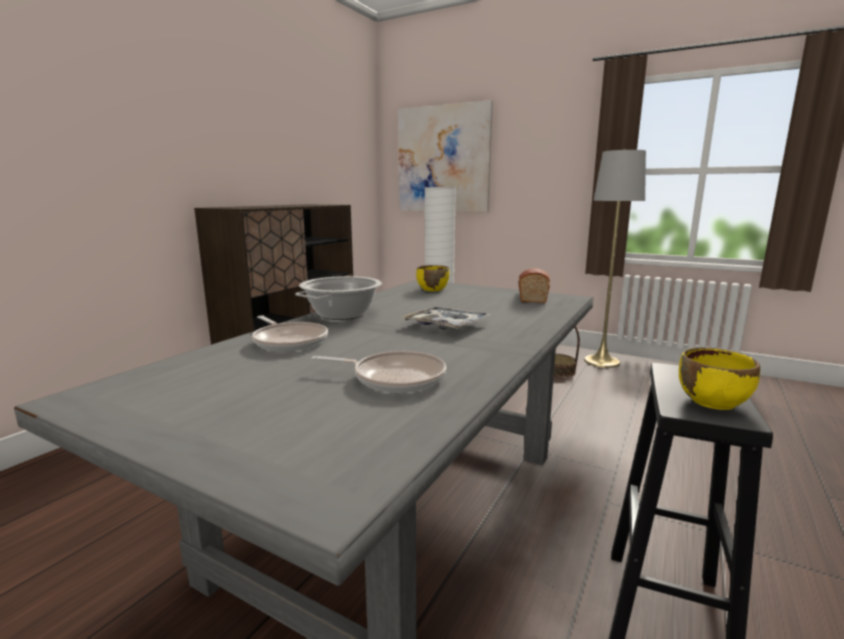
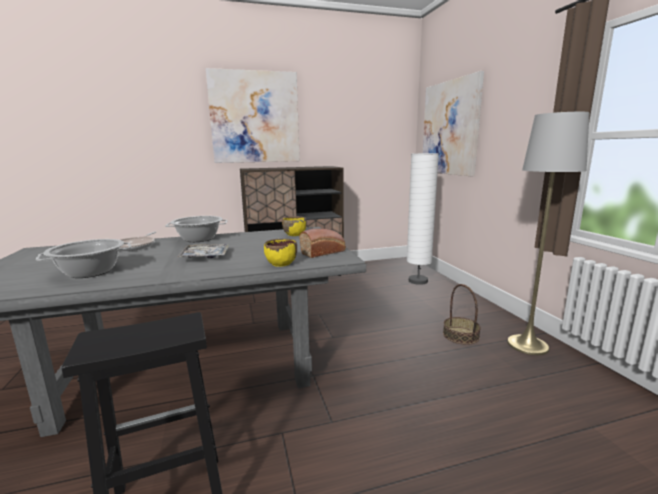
camera: 45 degrees right, 0 degrees up
frying pan [311,351,446,393] -> cooking pot [36,239,131,278]
yellow bowl [679,347,760,410] -> yellow bowl moved to [264,238,297,267]
none -> picture [206,68,300,163]

